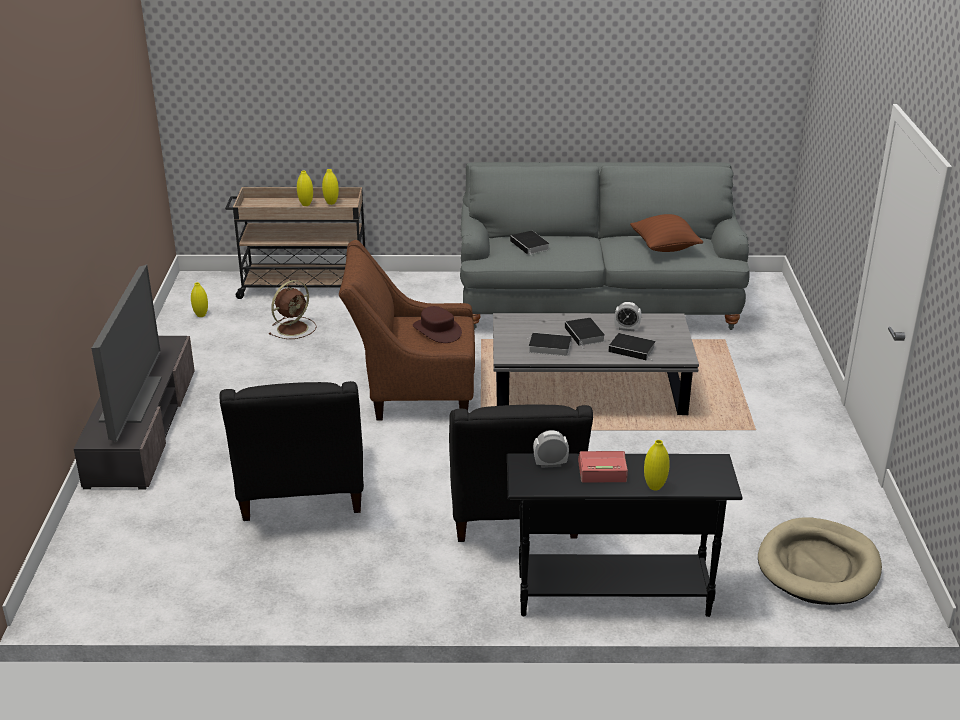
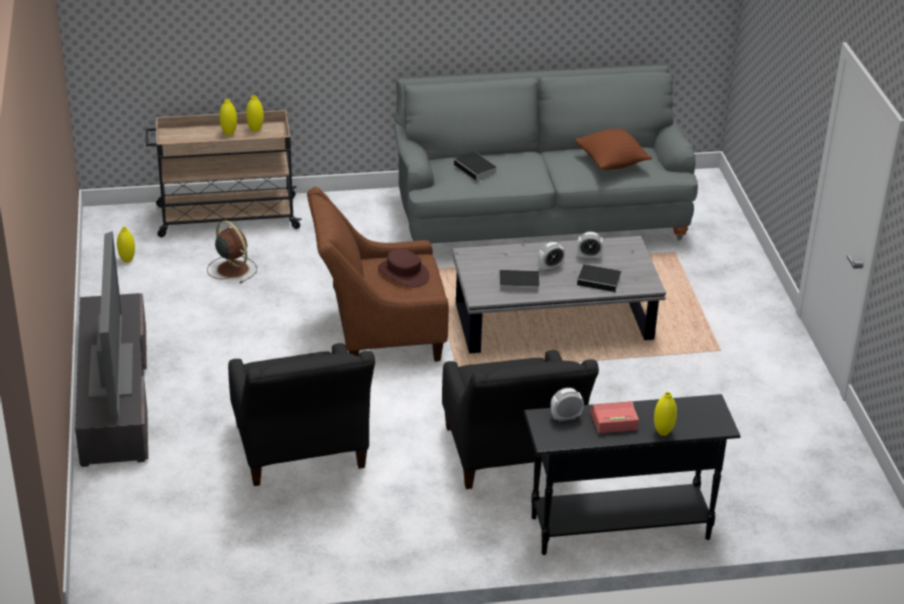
camera: 10 degrees left, 5 degrees up
brown fan [268,280,317,339] -> brown fan turned 75 degrees counterclockwise [207,220,257,283]
book [565,318,605,348] -> alarm clock [538,242,565,272]
beige dog bed [758,518,882,605] -> none

